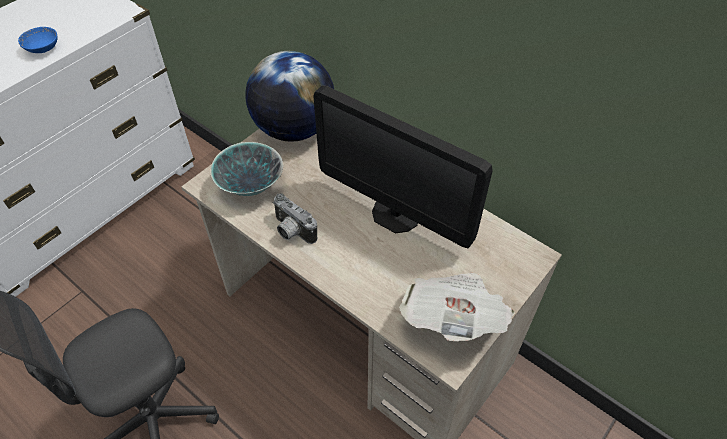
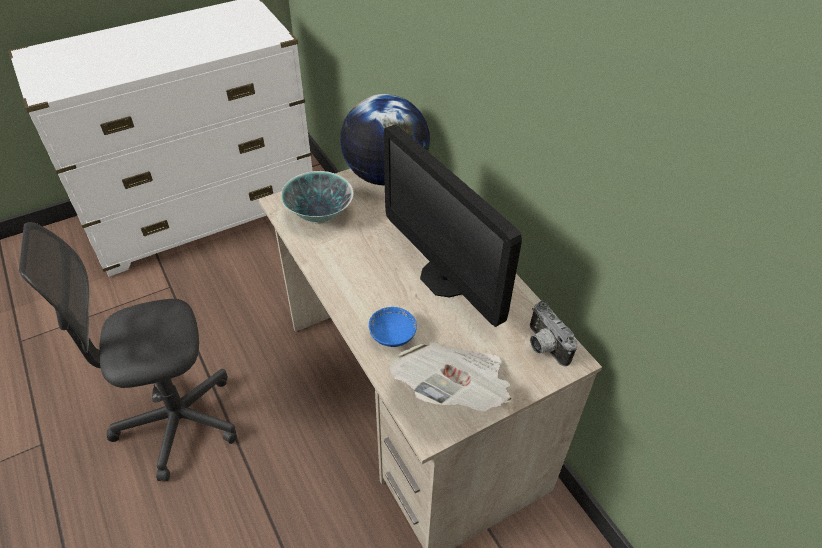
camera: 20 degrees right, 5 degrees down
blue bowl [18,27,58,53] -> blue bowl moved to [369,307,417,347]
camera [273,193,317,244] -> camera moved to [530,301,578,366]

